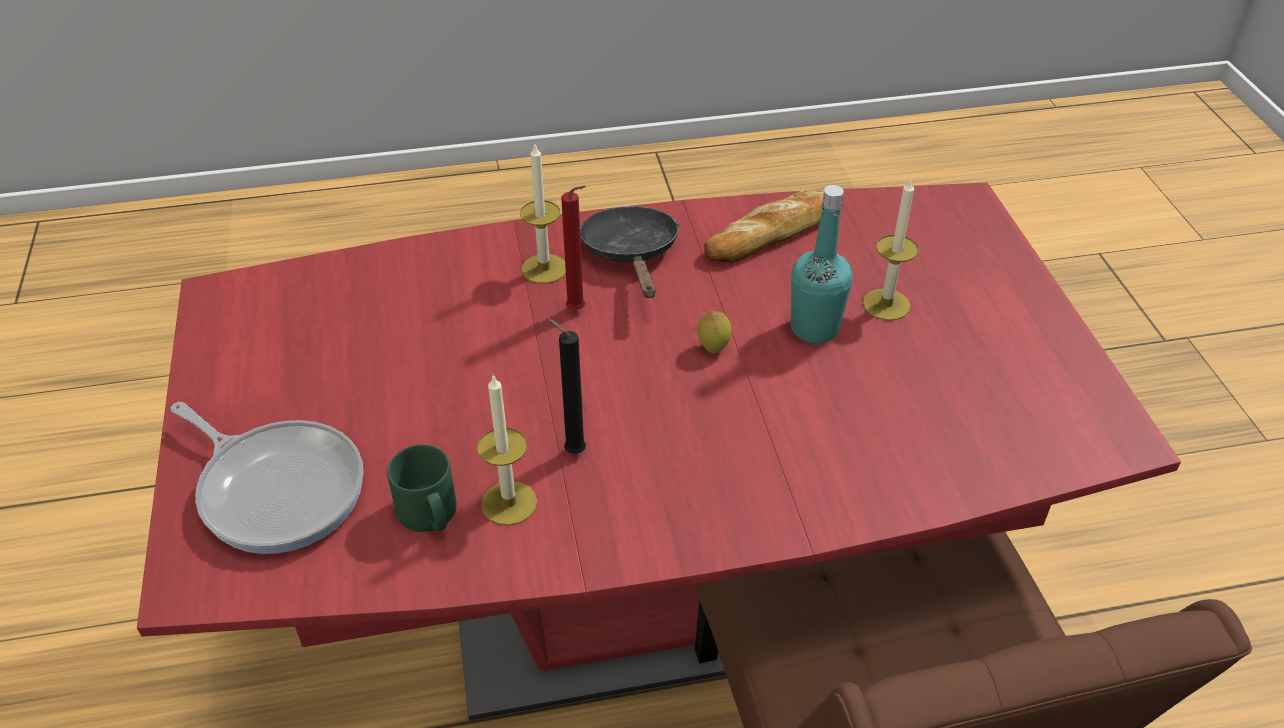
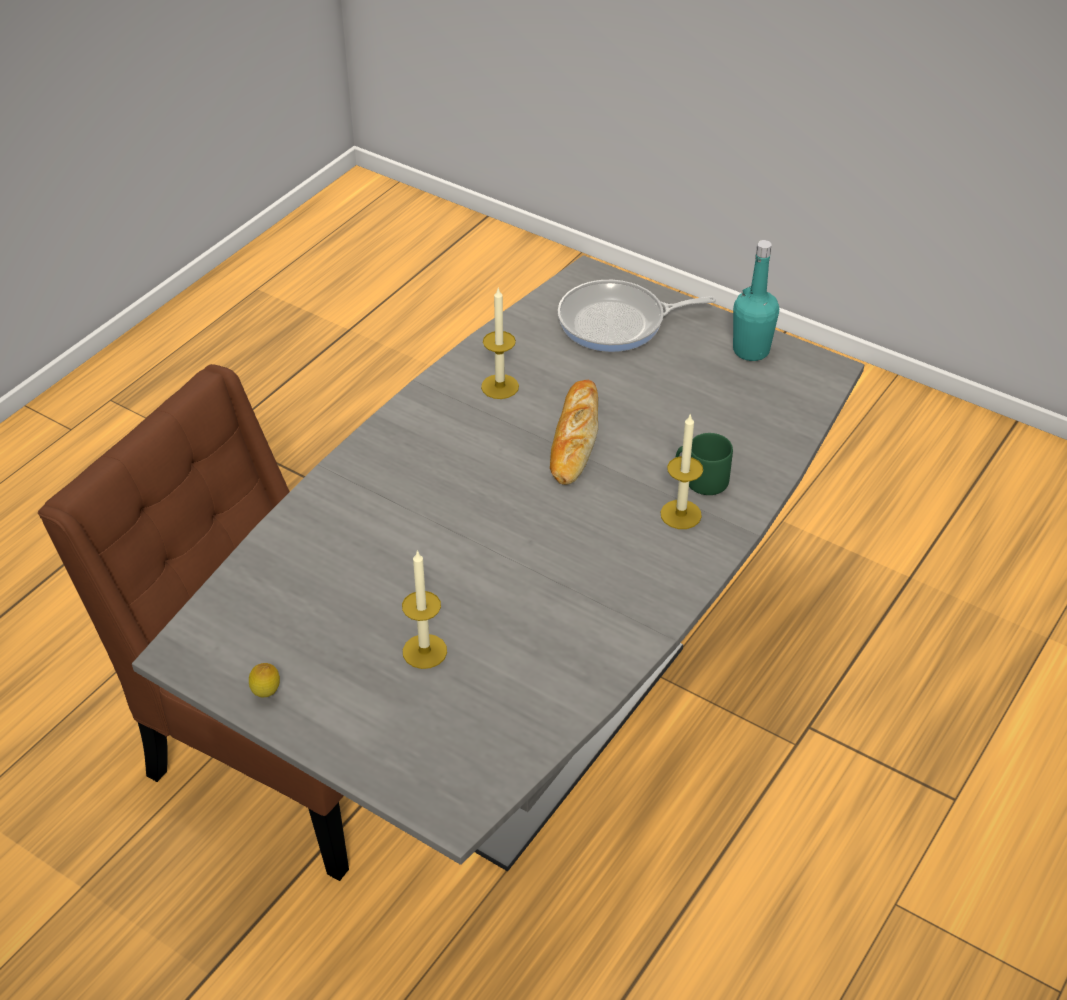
camera: 135 degrees right, 0 degrees up
red dining table [137,182,1181,720] -> grey dining table [132,255,864,871]
green mug [387,444,456,532] -> green mug moved to [675,433,733,495]
black candle [548,319,586,454] -> none
red candle [561,186,586,310] -> none
black frying pan [580,206,679,298] -> none
lemon [698,311,732,354] -> lemon moved to [249,663,280,697]
bread [704,189,824,263] -> bread moved to [550,380,598,485]
turquoise bottle [791,185,853,344] -> turquoise bottle moved to [733,240,779,361]

